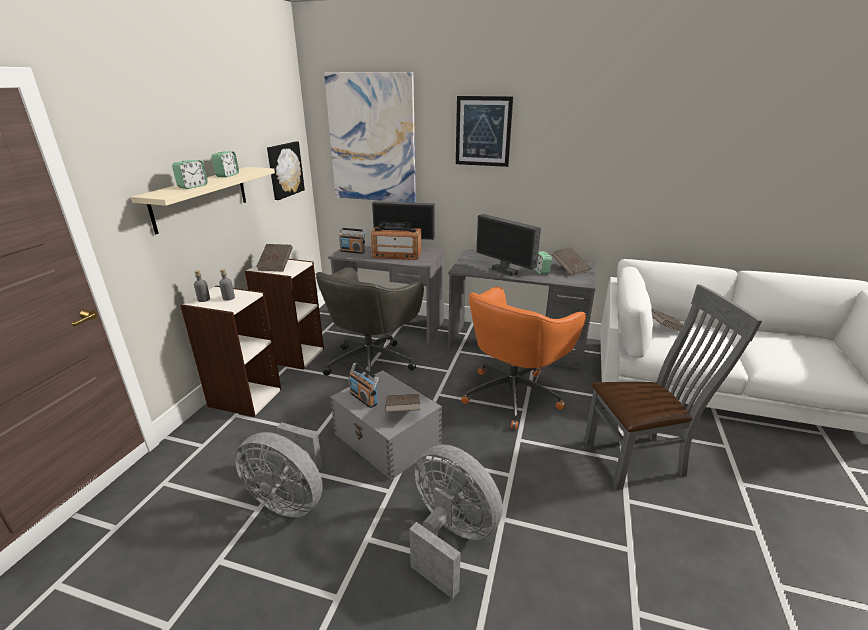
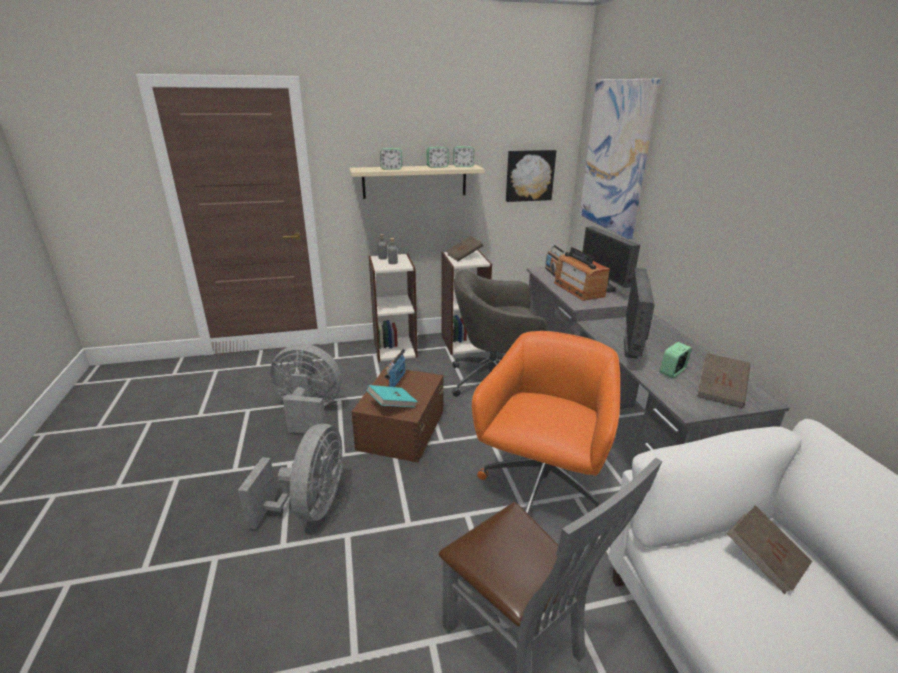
camera: 60 degrees right, 0 degrees up
grey fan [235,422,323,517] -> grey fan turned 105 degrees clockwise [270,344,341,435]
grey storage box [330,370,442,480] -> brown storage box [351,367,444,463]
brown book [385,394,421,412] -> turquoise book [367,385,418,408]
picture [456,96,513,167] -> none
orange office chair [461,287,586,430] -> orange office chair turned 105 degrees clockwise [472,331,620,514]
none -> alarm clock [453,146,474,167]

